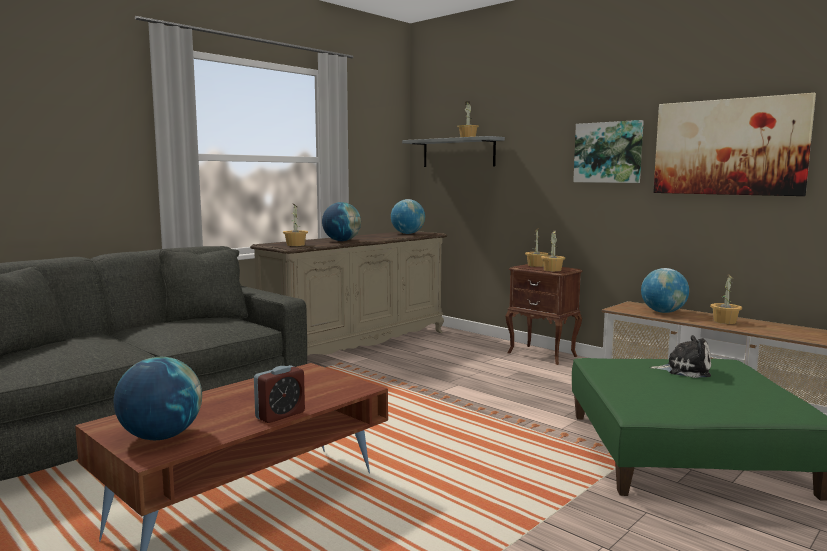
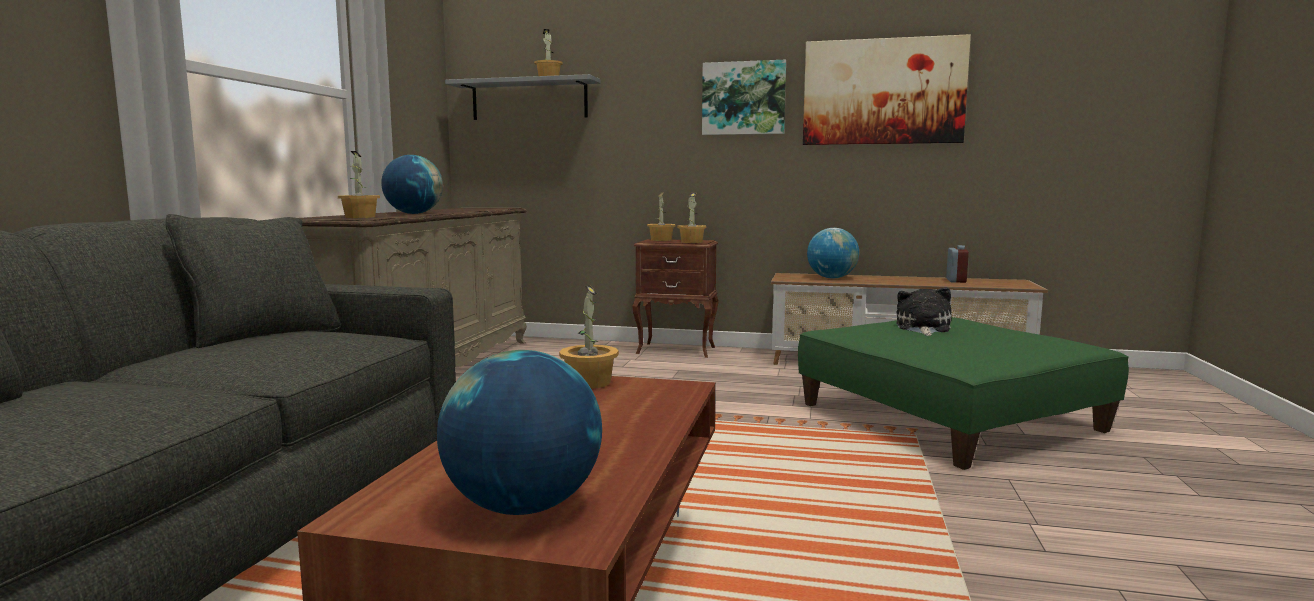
camera: 30 degrees left, 0 degrees up
alarm clock [254,365,305,423] -> alarm clock moved to [946,245,969,283]
globe [391,199,425,234] -> none
plush toy [651,335,711,378] -> plush toy turned 60 degrees counterclockwise [896,287,952,336]
potted plant [710,274,742,324] -> potted plant moved to [559,285,619,389]

